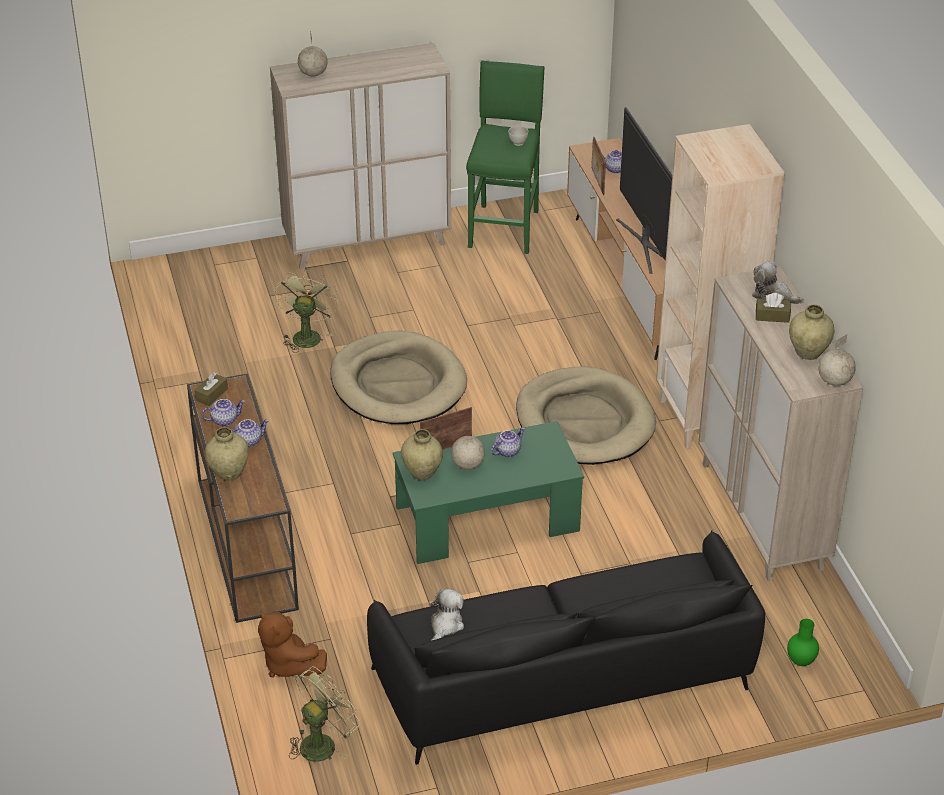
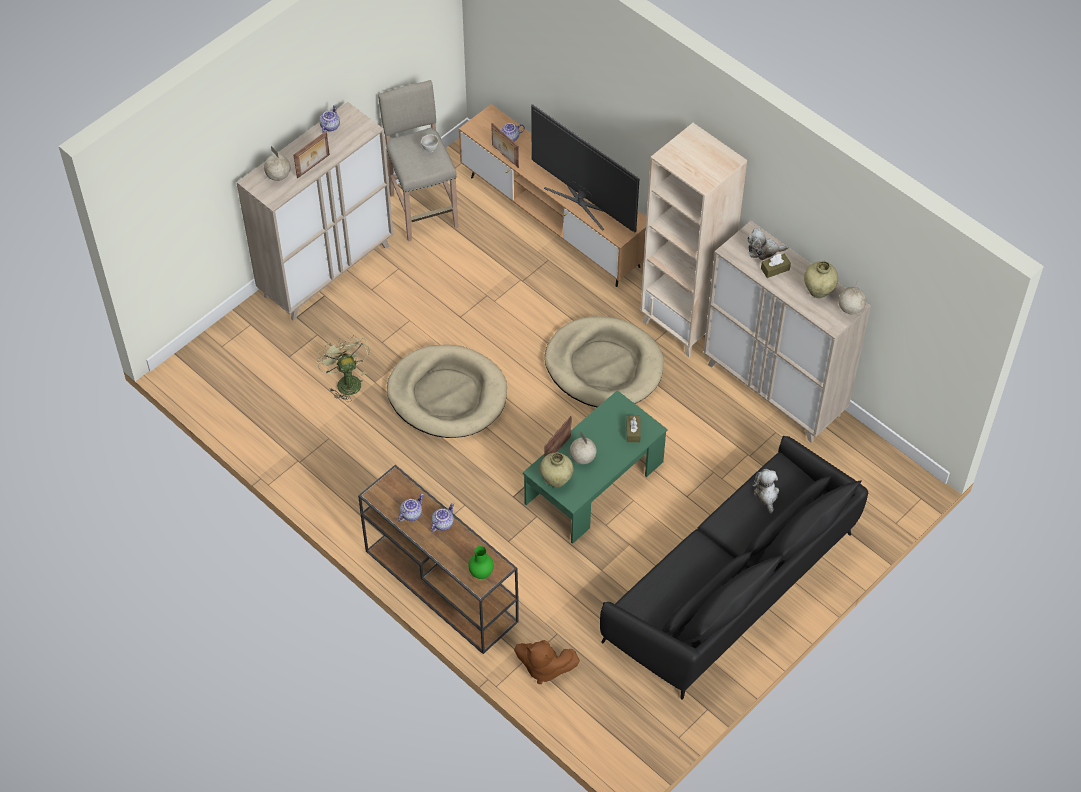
camera: 30 degrees left, 15 degrees up
brown tissue box [194,372,228,406] -> brown tissue box moved to [627,415,641,442]
beige vase [205,427,249,481] -> none
green fan [289,667,360,762] -> none
plush toy [430,588,464,641] -> plush toy moved to [752,469,779,513]
green stool [466,61,544,254] -> beige stool [378,80,459,242]
teapot [491,427,525,457] -> teapot moved to [319,105,340,133]
green vase [787,619,819,666] -> green vase moved to [468,546,494,579]
none -> picture frame [294,131,330,179]

